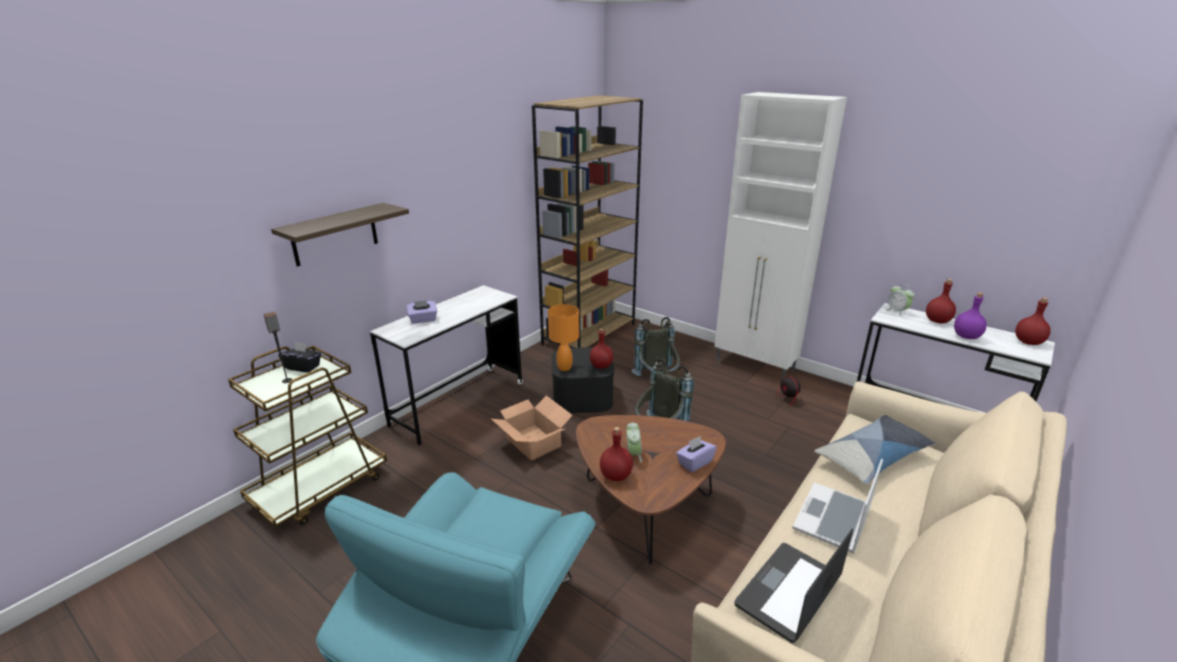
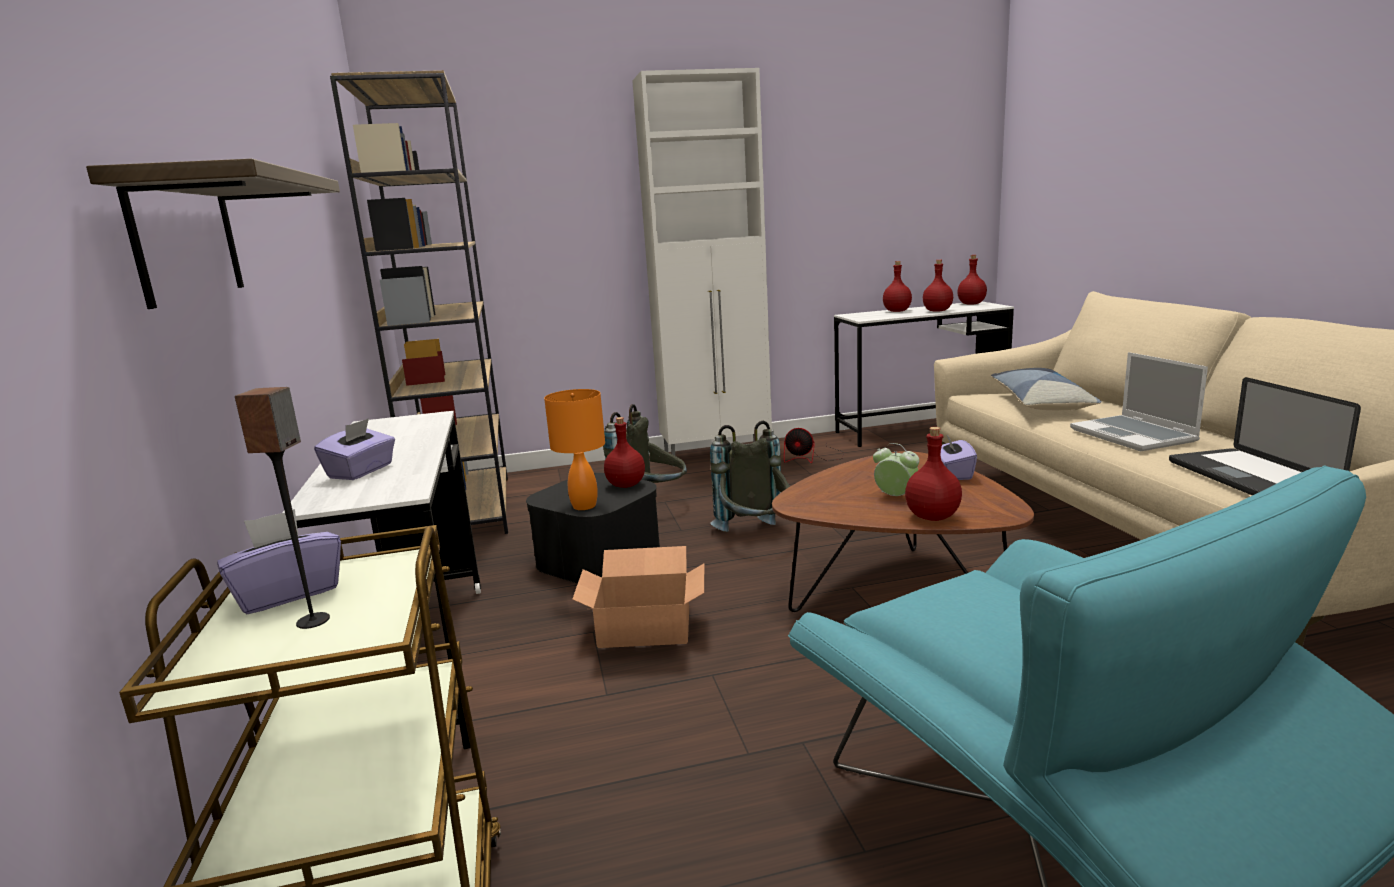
camera: 50 degrees left, 10 degrees down
black tissue box [279,341,321,372] -> purple tissue box [217,509,341,615]
alarm clock [885,284,915,316] -> none
purple bottle [954,293,986,339] -> red bottle [923,260,953,312]

